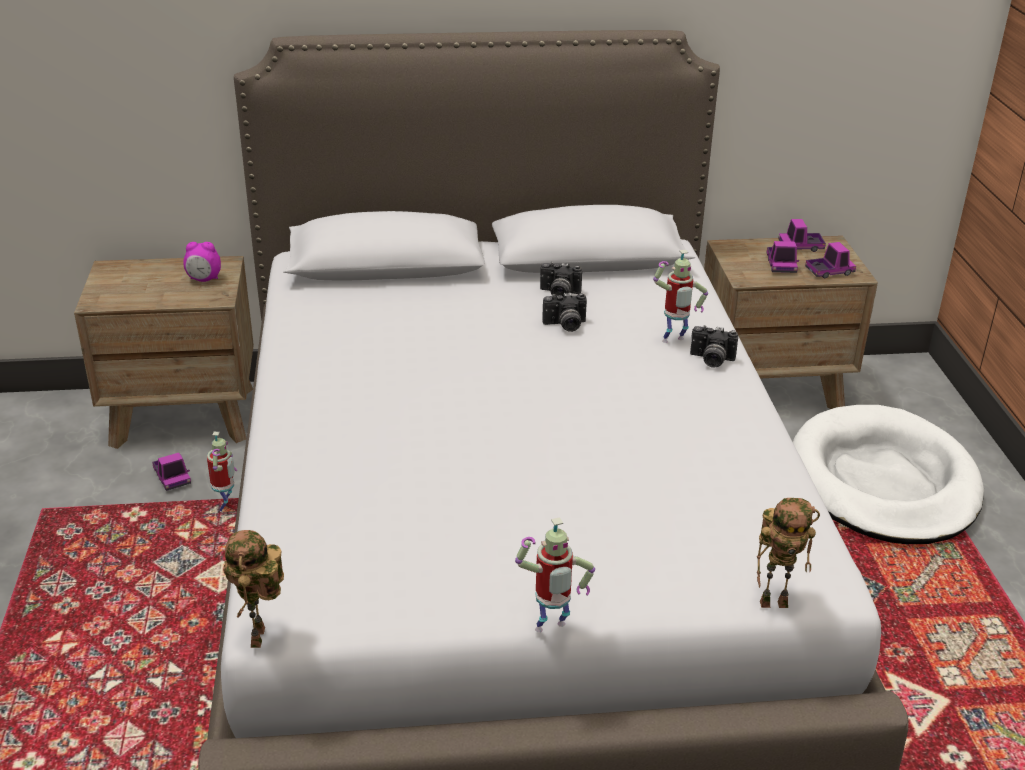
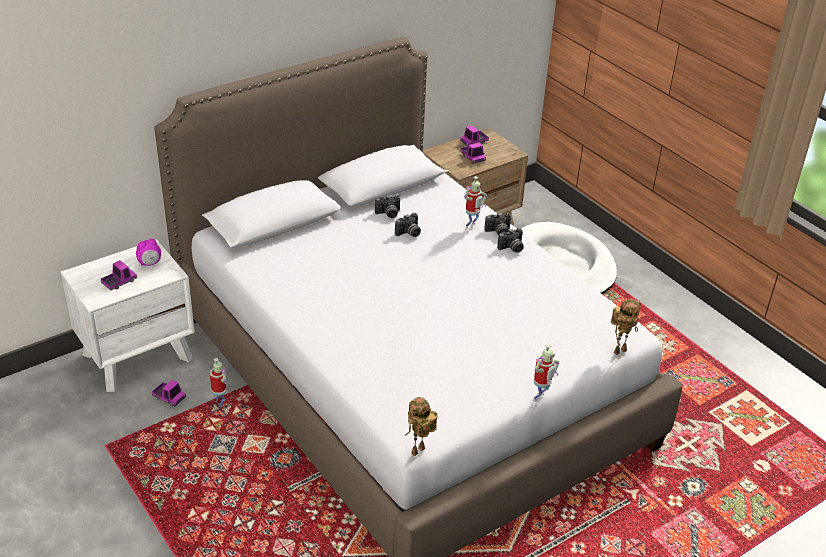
camera: 30 degrees left, 5 degrees up
brown nightstand [74,256,254,449] -> white nightstand [61,240,195,392]
toy robot [223,530,284,648] -> toy robot turned 75 degrees clockwise [405,397,438,456]
toy truck [805,242,856,278] -> toy truck moved to [101,260,137,290]
none -> camera [497,228,524,253]

